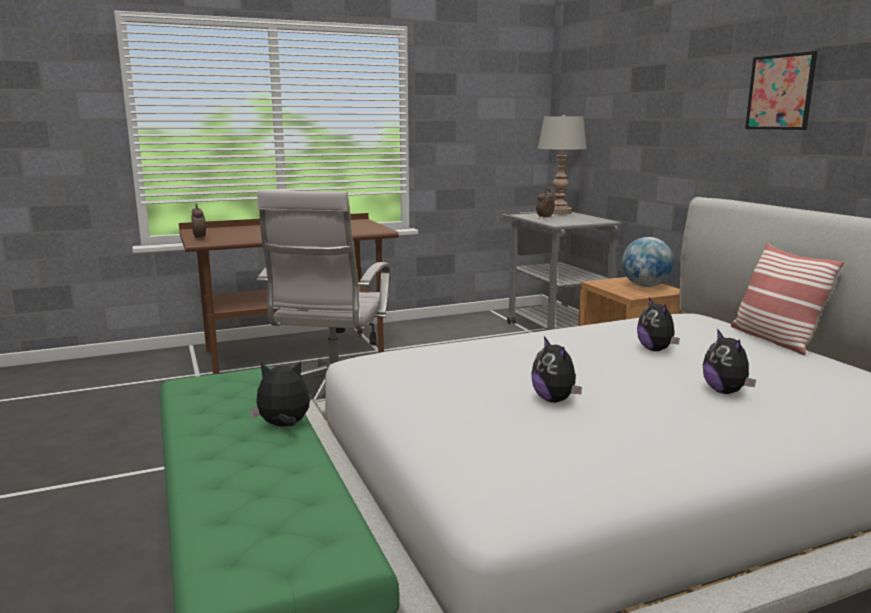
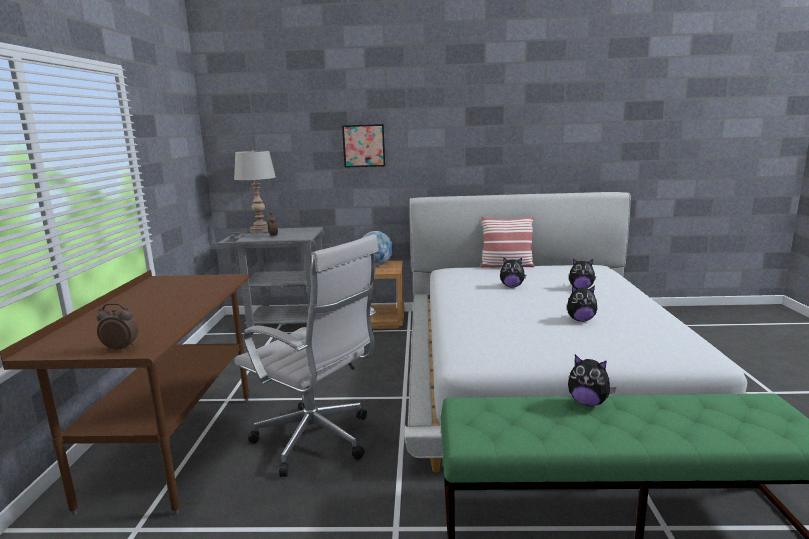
camera: 65 degrees left, 0 degrees up
plush toy [250,361,310,427] -> plush toy turned 75 degrees counterclockwise [568,355,616,406]
picture [745,51,818,130] -> picture moved to [342,124,385,168]

